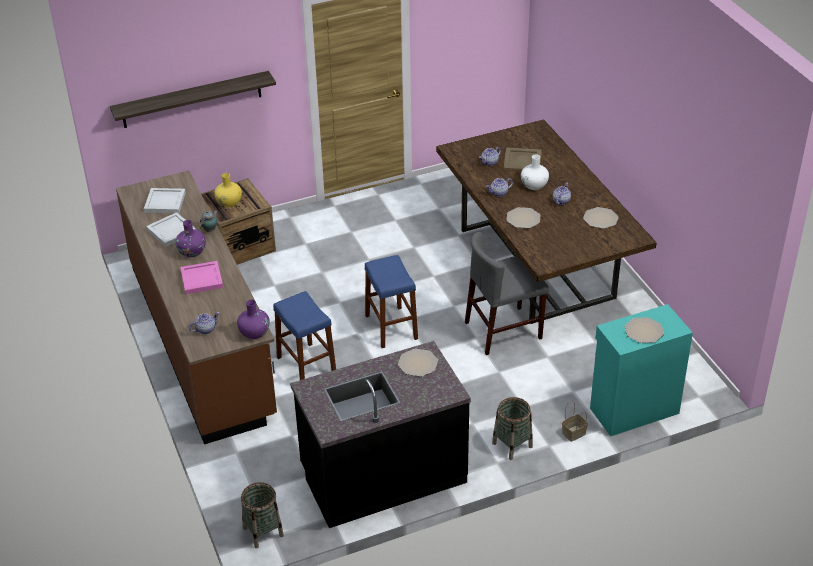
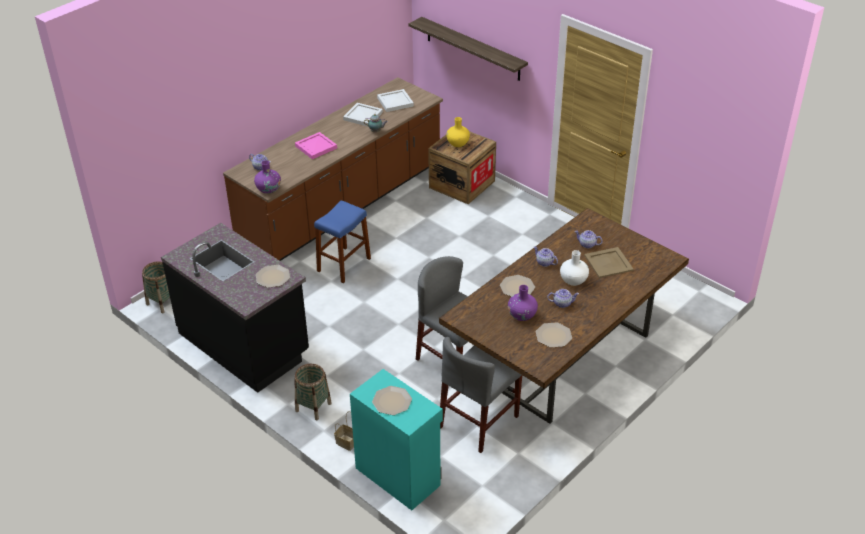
camera: 65 degrees right, 0 degrees up
purple vase [175,220,206,257] -> purple vase moved to [508,285,538,321]
blue stool [365,255,418,348] -> none
none -> grey chair [440,337,522,453]

